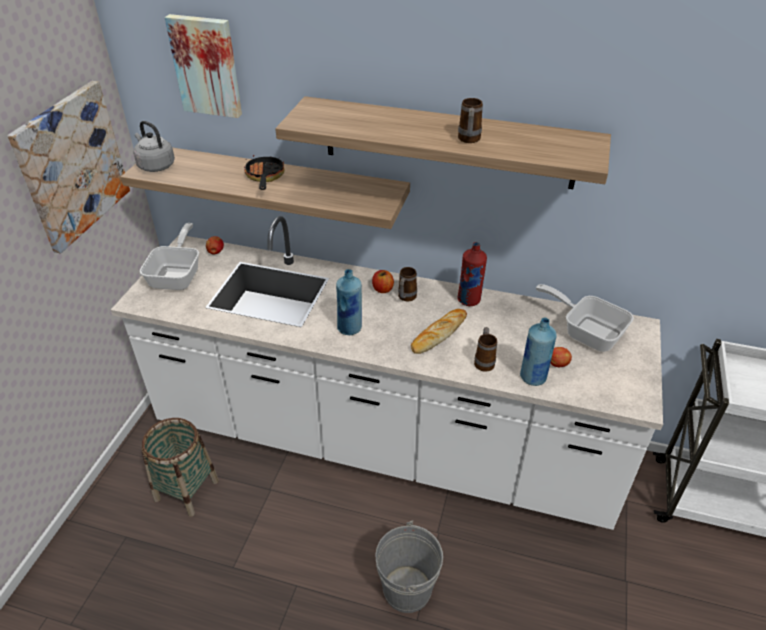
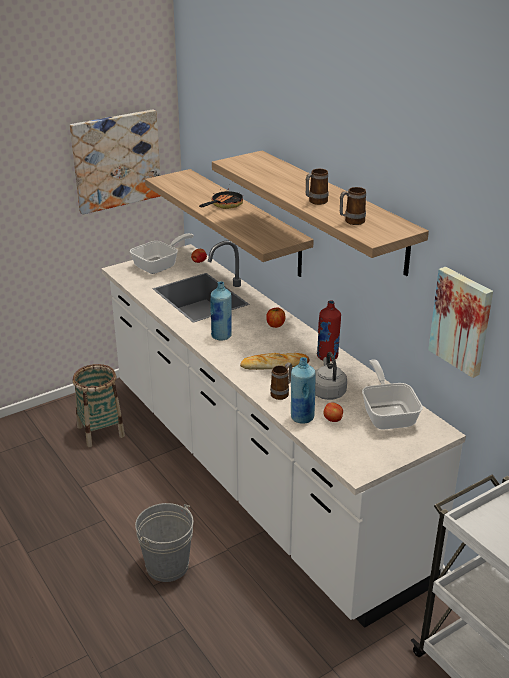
camera: 40 degrees right, 10 degrees down
grey kettle [133,121,175,172] -> grey kettle moved to [315,352,347,400]
picture [165,14,242,118] -> picture moved to [428,267,493,378]
mug [398,267,417,302] -> mug moved to [340,187,366,225]

